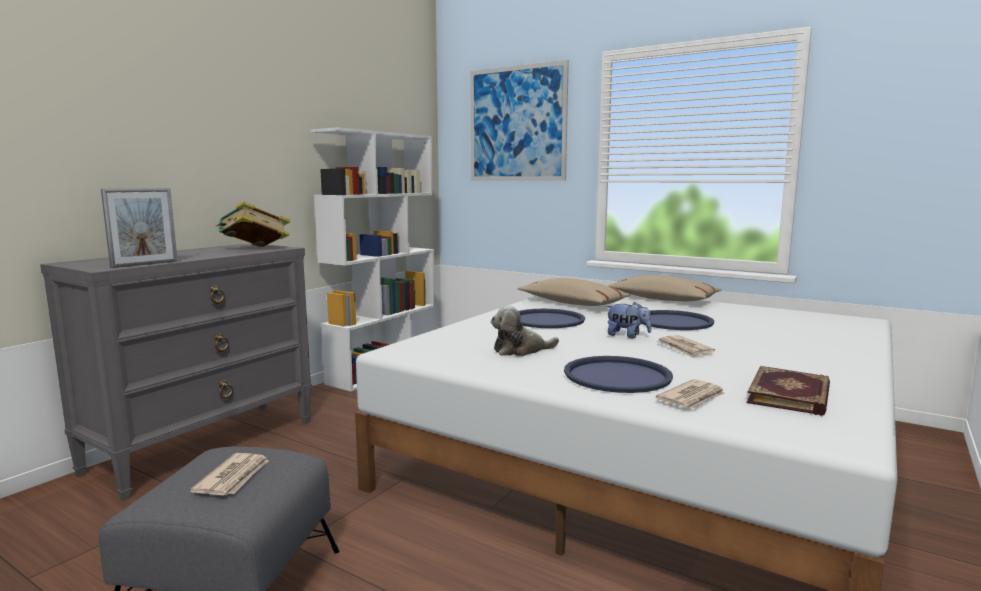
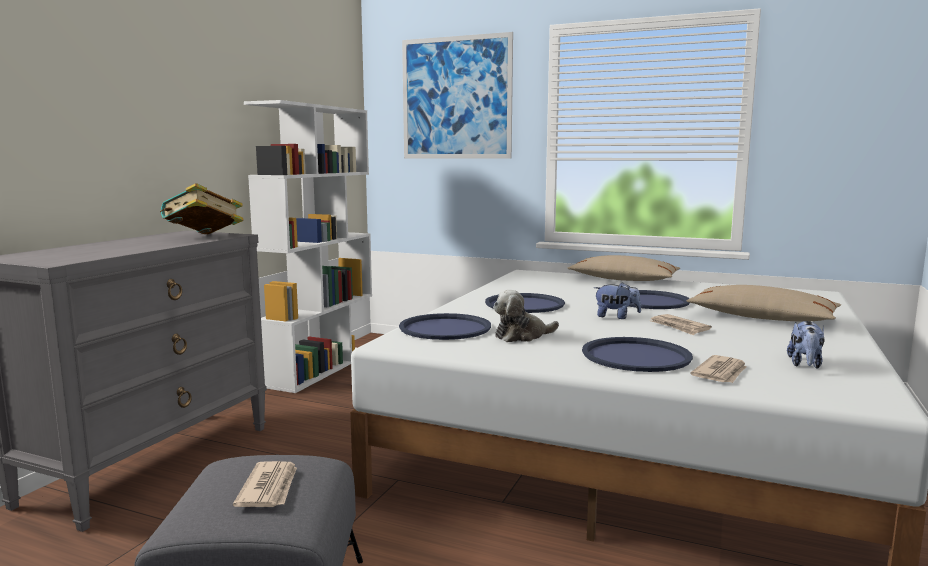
camera: 10 degrees left, 0 degrees up
picture frame [101,188,178,268] -> none
beige pillow [517,278,631,306] -> beige pillow moved to [687,285,841,322]
book [747,366,830,416] -> plush toy [787,321,825,368]
none -> blue tray [399,313,491,340]

